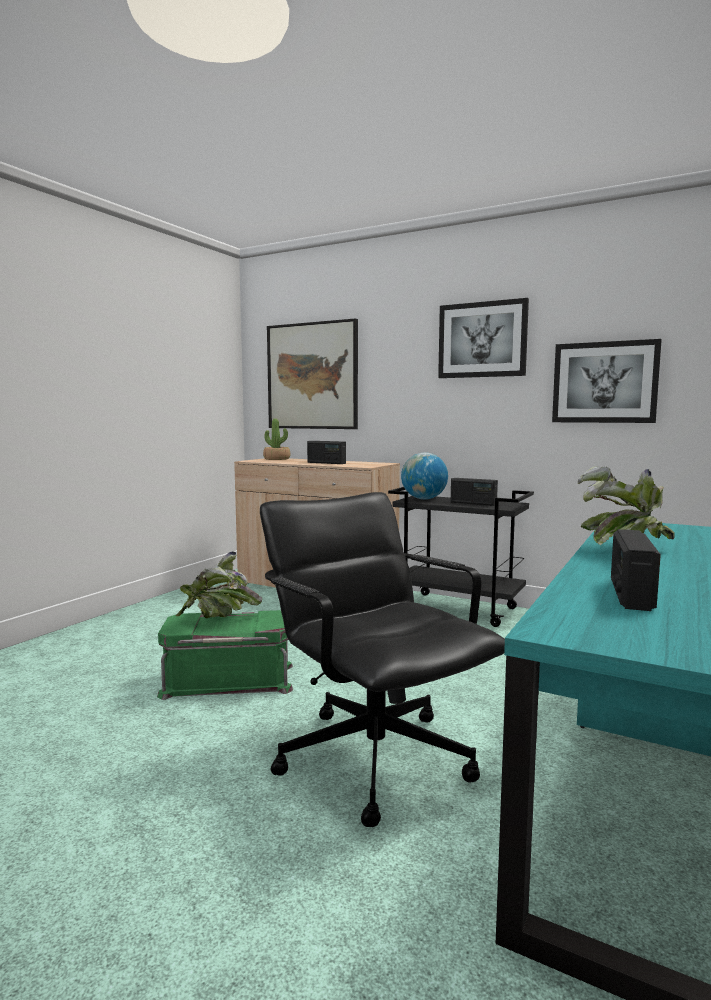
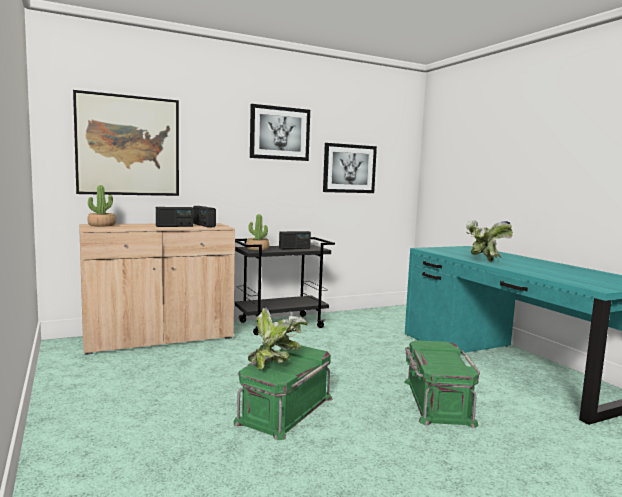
camera: 55 degrees left, 0 degrees up
black office chair [260,492,505,827] -> green storage box [404,340,480,428]
globe [401,452,448,500] -> potted plant [246,214,269,251]
radio [611,529,661,611] -> radio moved to [193,206,216,227]

